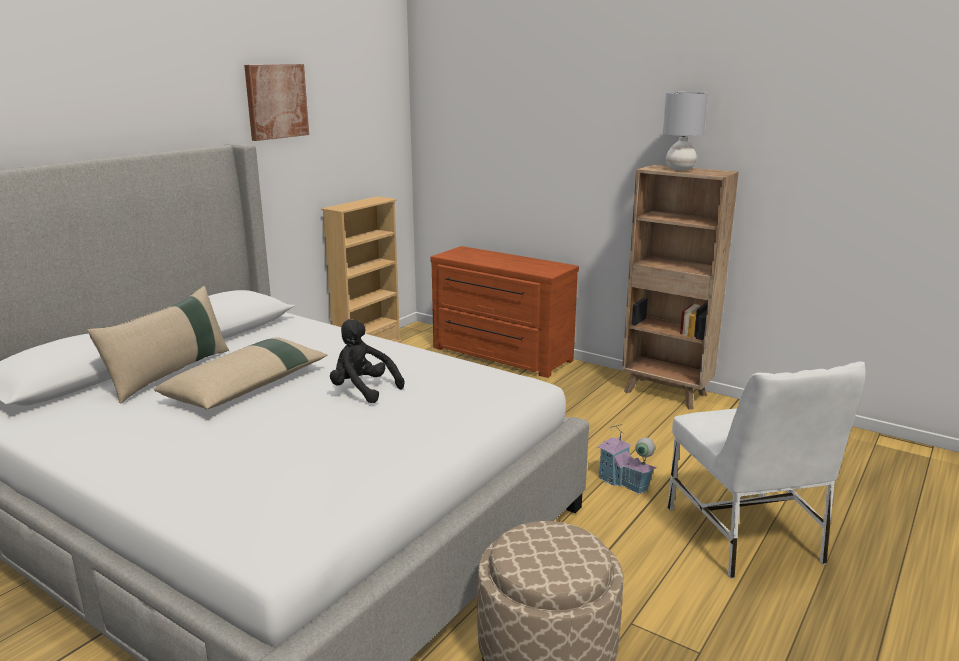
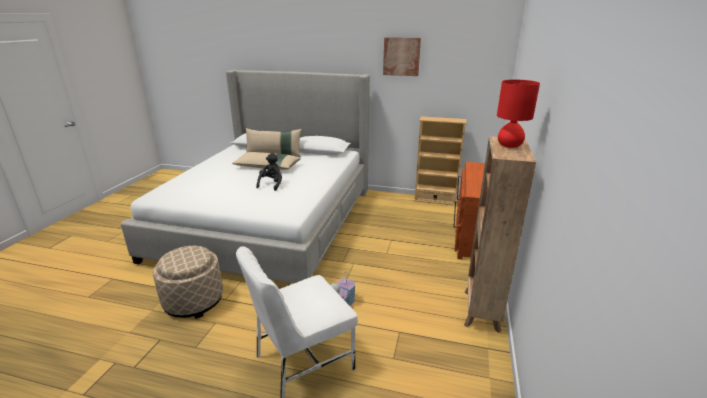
camera: 70 degrees right, 5 degrees up
grey table lamp [663,92,708,171] -> red table lamp [497,79,540,148]

